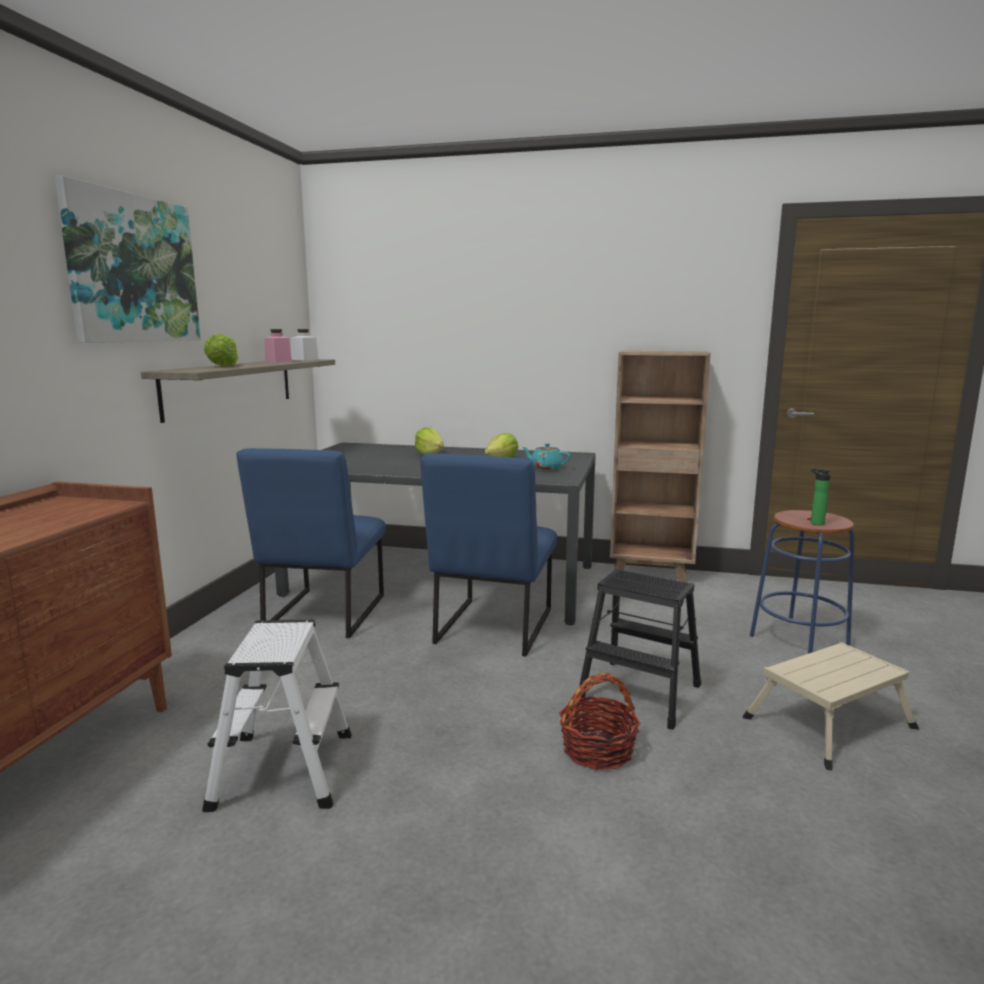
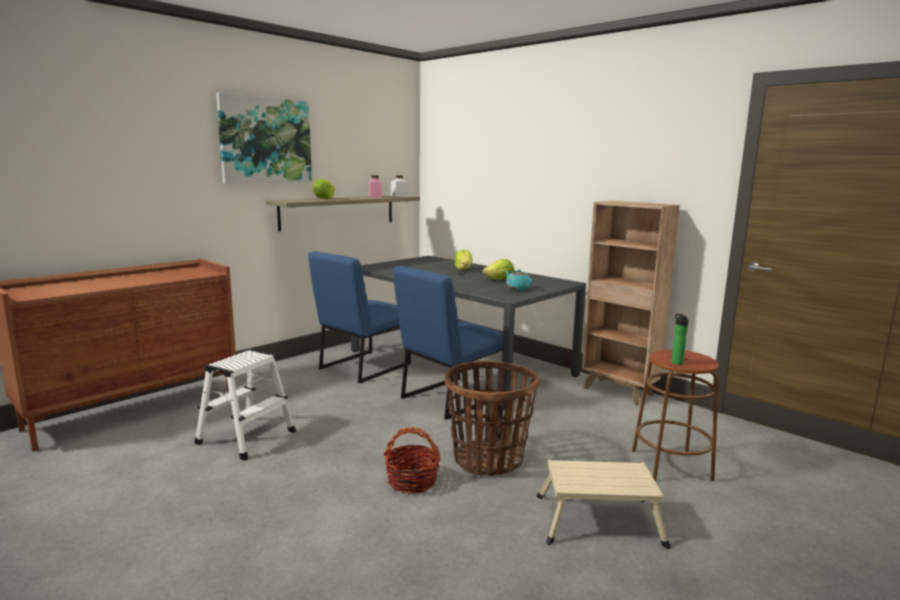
camera: 30 degrees right, 0 degrees up
black step ladder [579,569,701,730] -> basket [445,361,539,476]
blue stool [750,510,854,654] -> brown stool [632,349,719,481]

